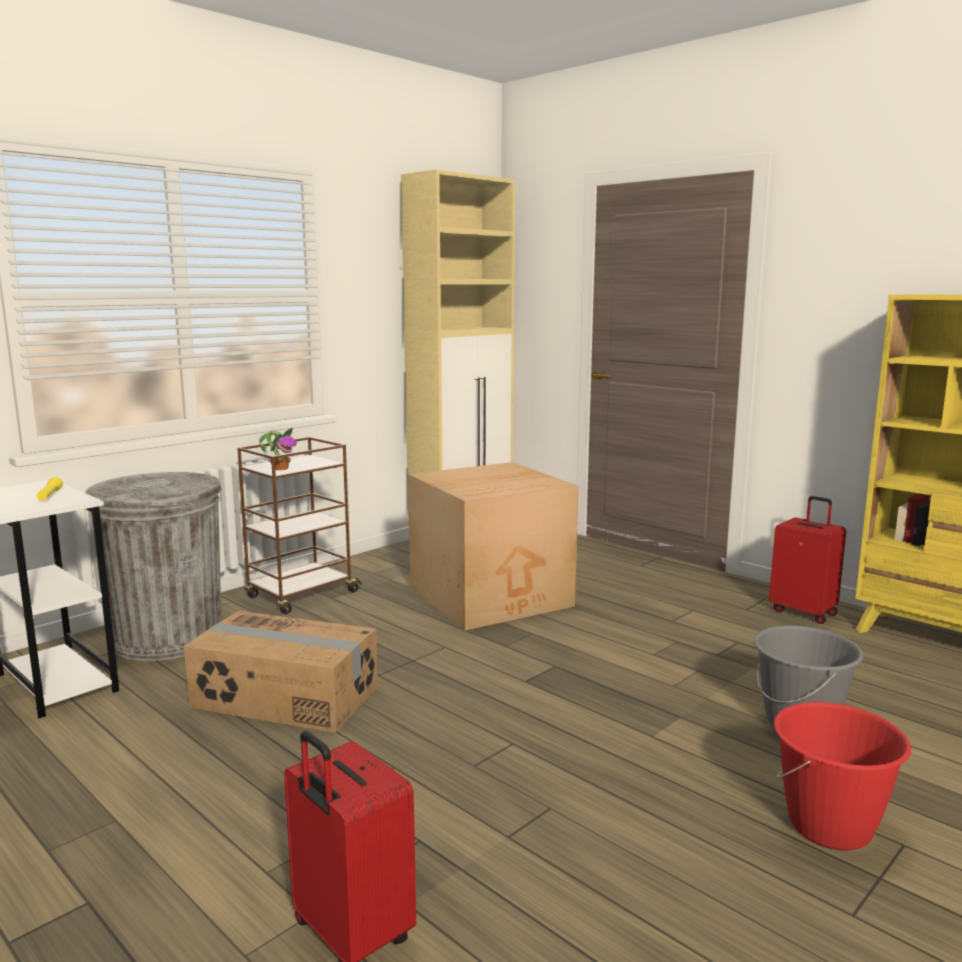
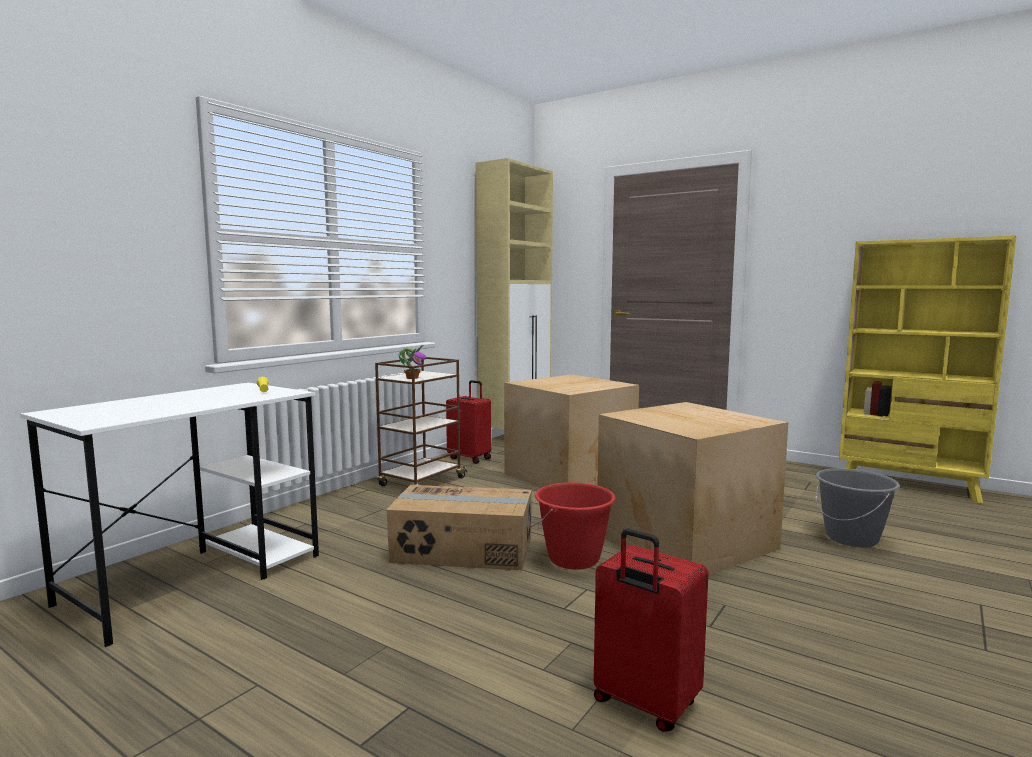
camera: 10 degrees left, 5 degrees down
grey trash can [85,472,222,661] -> none
red suitcase [769,496,846,624] -> red suitcase moved to [446,380,491,464]
red bucket [774,702,911,850] -> red bucket moved to [535,483,615,570]
none -> cardboard box [598,402,788,575]

